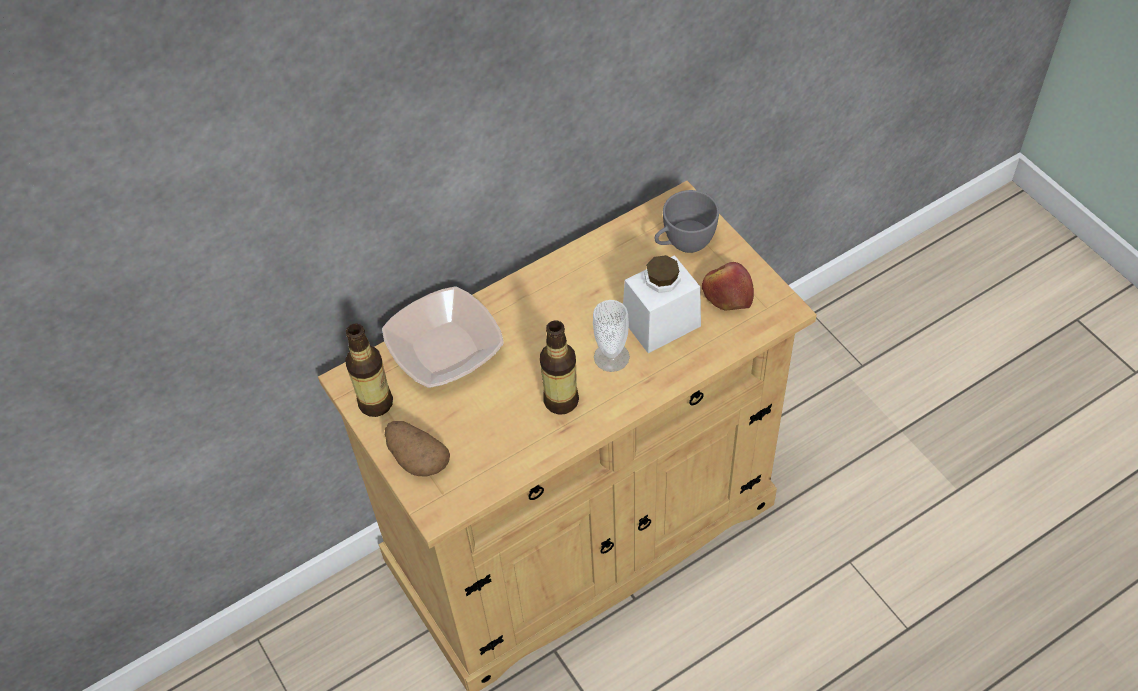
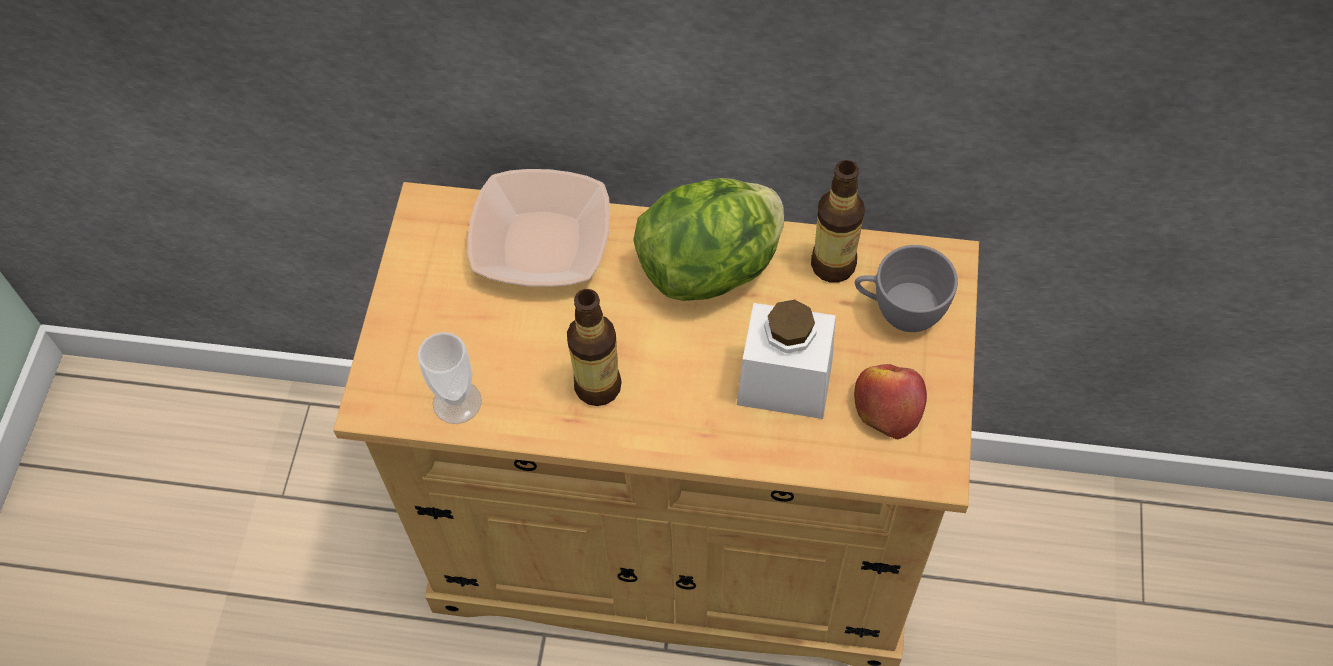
camera: 40 degrees right, 5 degrees up
bottle [345,323,393,417] -> bottle moved to [811,160,865,283]
potato [385,421,450,477] -> none
cup [593,300,630,372] -> cup moved to [417,332,482,424]
none -> lettuce [633,178,784,301]

